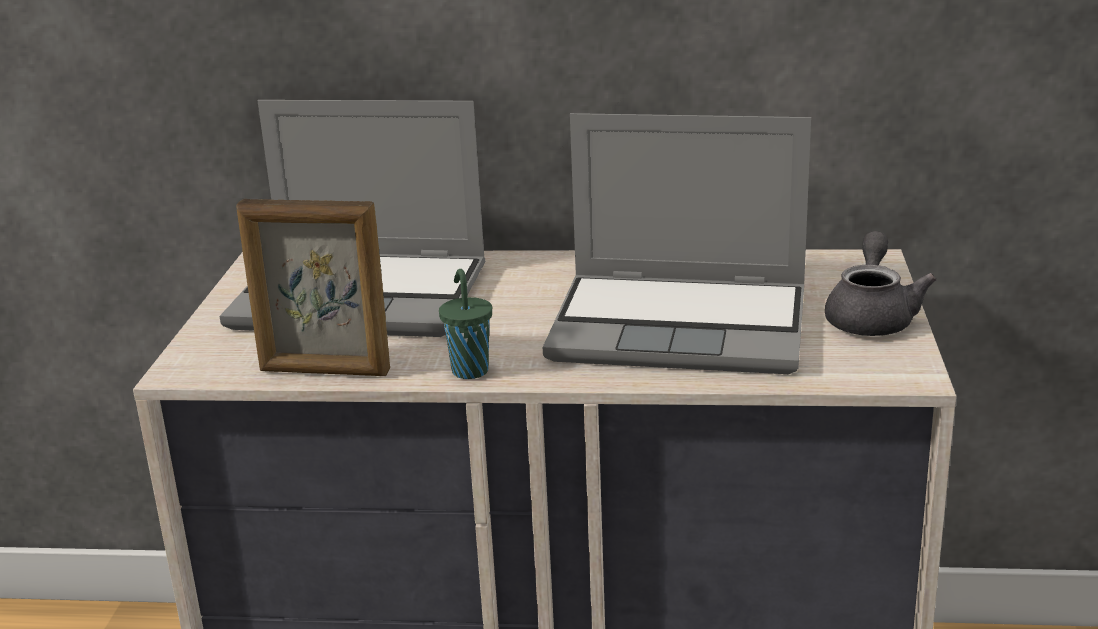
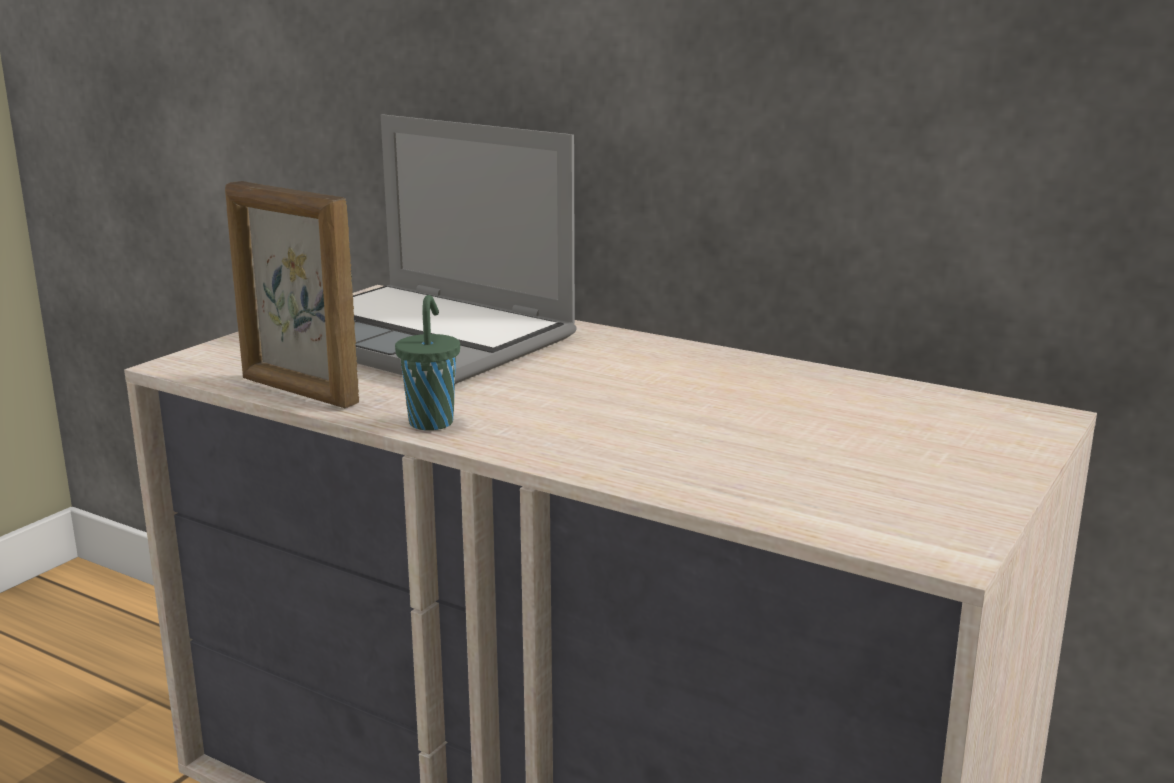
camera: 25 degrees right, 5 degrees down
laptop [543,113,811,374] -> none
grey teapot [825,231,937,336] -> none

